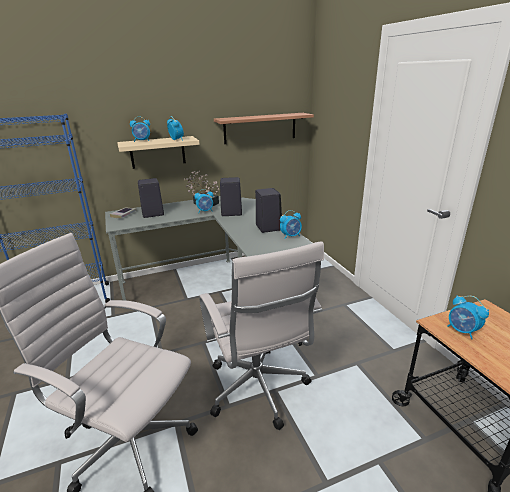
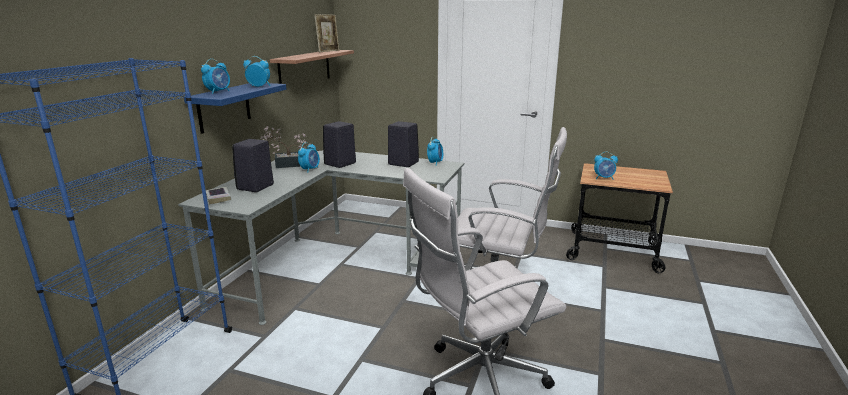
camera: 50 degrees left, 5 degrees down
beige shelf [117,136,199,169] -> blue shelf [184,83,287,134]
none -> picture frame [315,14,339,52]

